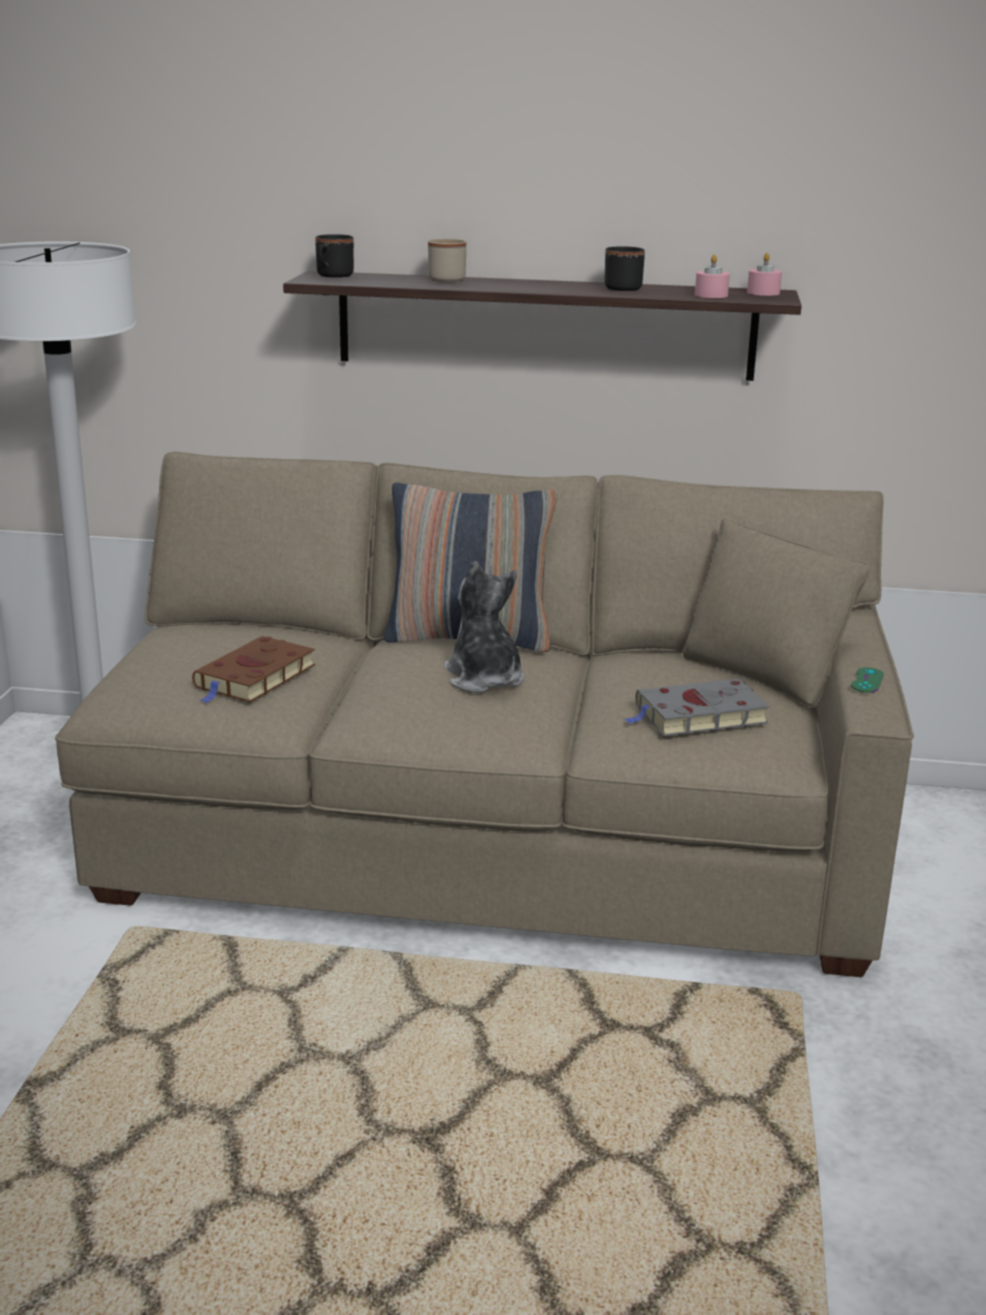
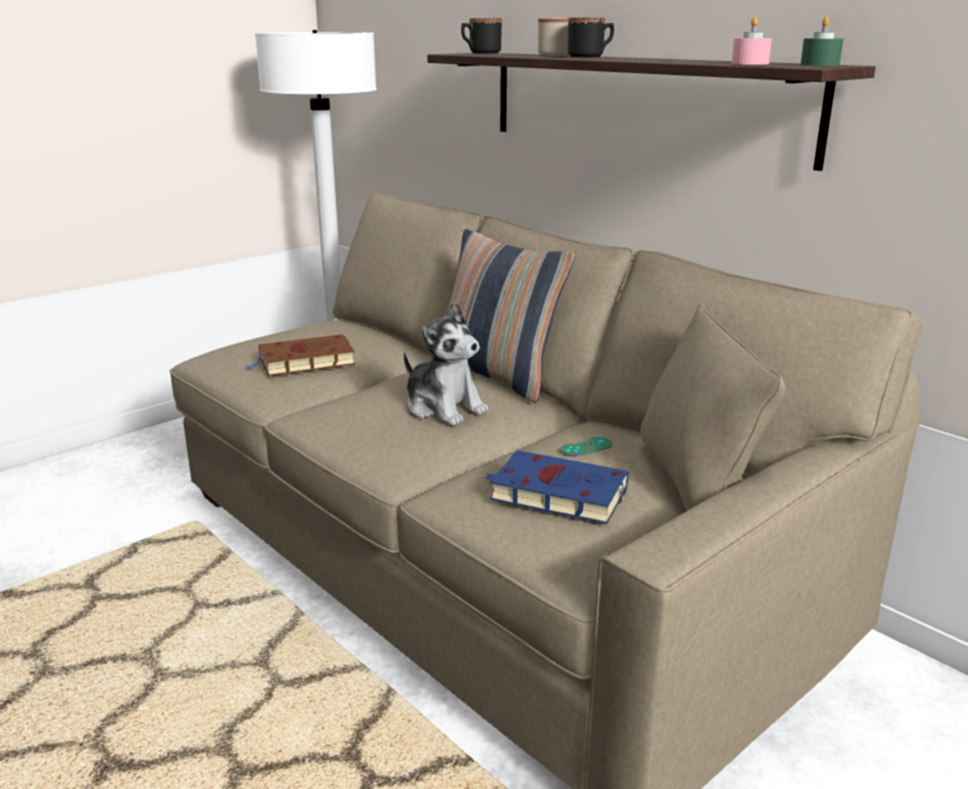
camera: 40 degrees right, 0 degrees up
plush toy [443,561,524,693] -> plush toy turned 120 degrees clockwise [404,302,488,426]
black mug [604,246,645,291] -> black mug moved to [568,18,614,57]
grey book [624,679,770,736] -> blue book [484,450,629,524]
pink candle [747,253,782,296] -> green candle [800,17,843,66]
green game controller [851,667,884,693] -> green game controller moved to [560,437,612,457]

